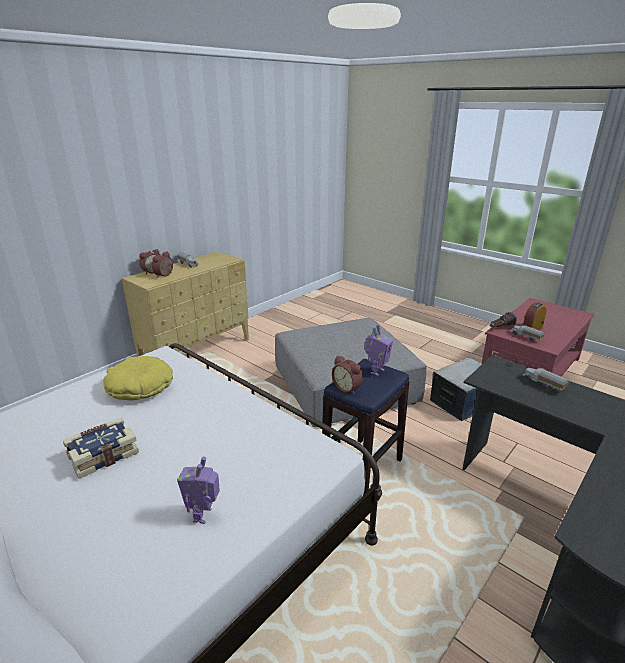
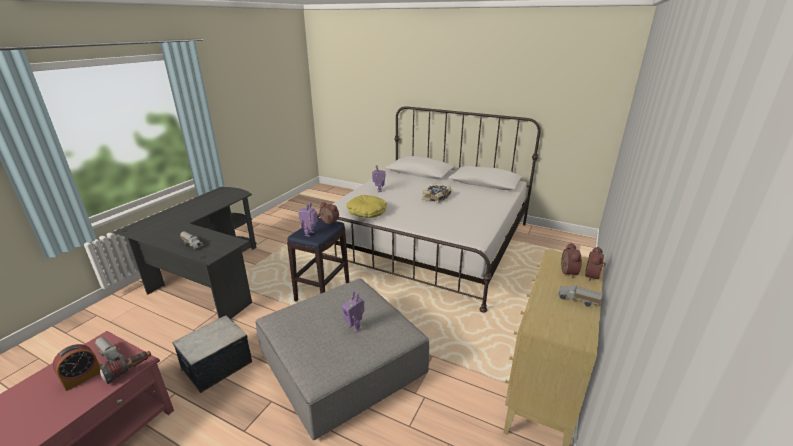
camera: 165 degrees right, 0 degrees up
yellow pillow [103,356,173,400] -> yellow pillow moved to [346,195,387,218]
none -> toy robot [342,291,364,333]

